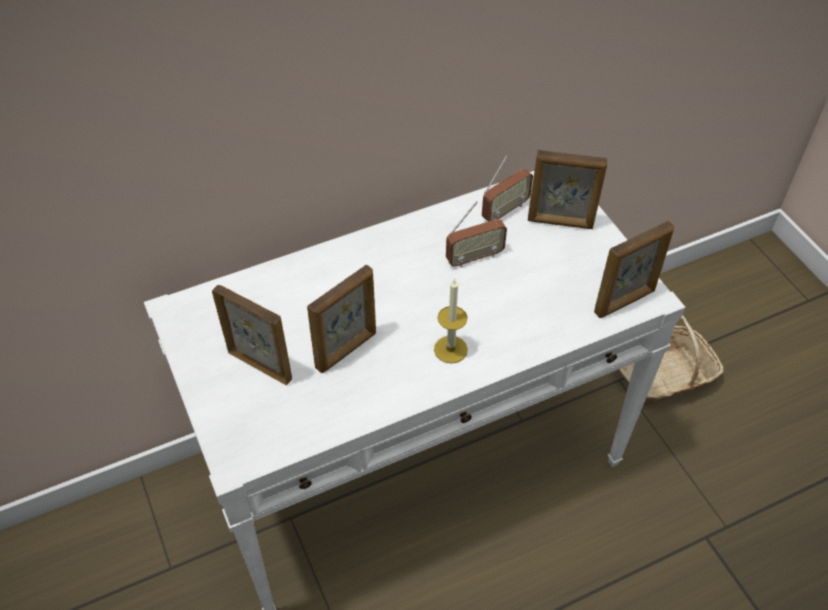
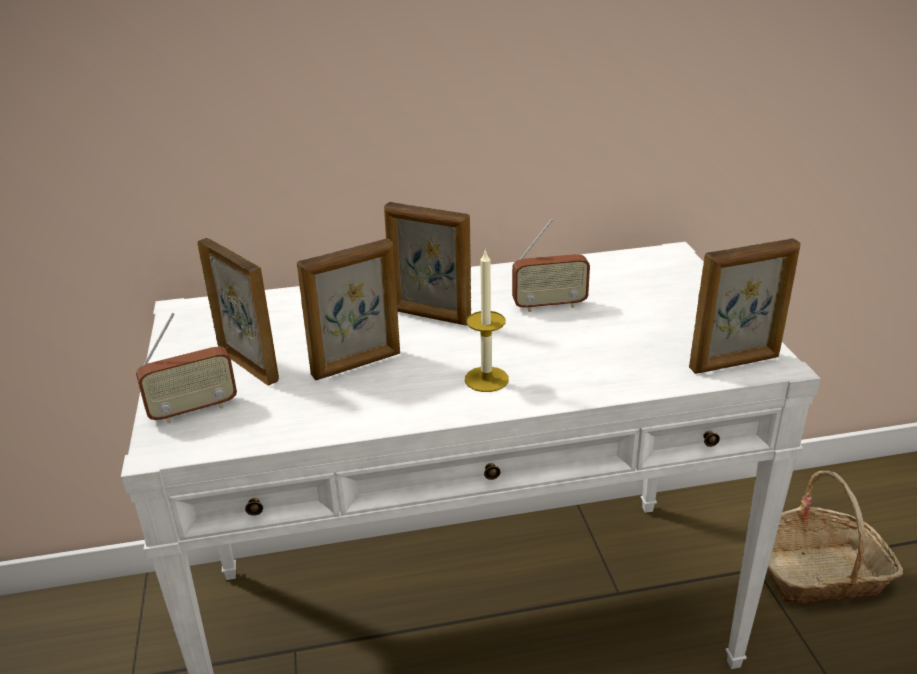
camera: 15 degrees right, 20 degrees down
radio [482,155,533,222] -> radio moved to [136,313,237,423]
picture frame [528,150,608,229] -> picture frame moved to [384,202,471,326]

